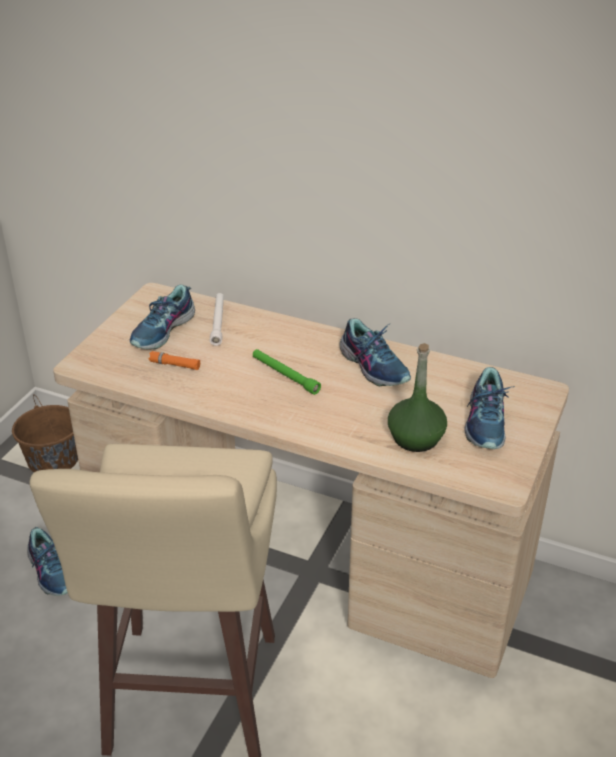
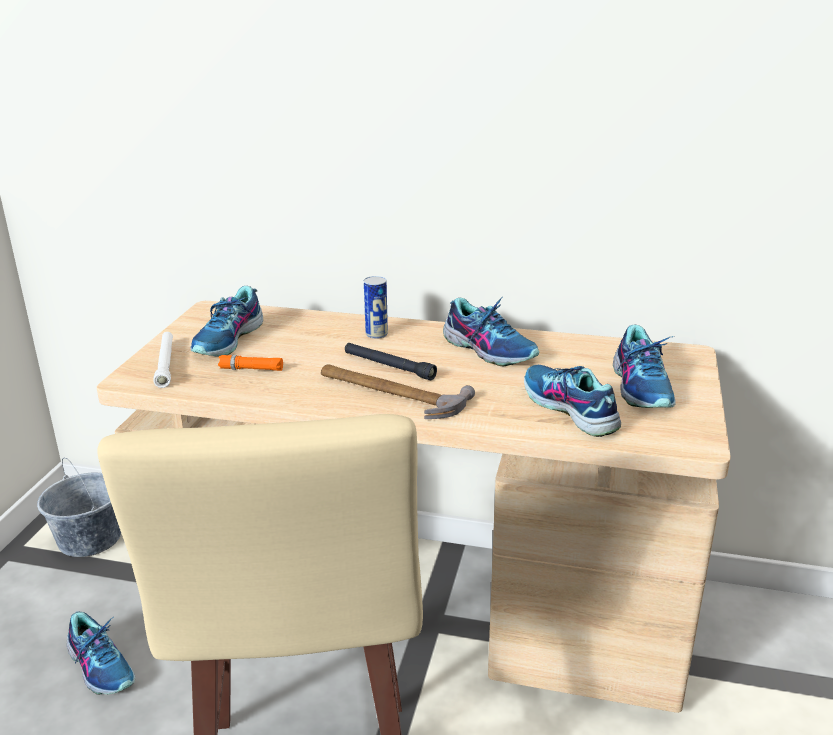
camera: 10 degrees left, 10 degrees down
brown bucket [12,394,78,472] -> grey bucket [37,458,121,557]
white flashlight [210,293,224,346] -> white flashlight moved to [153,332,173,388]
green flashlight [253,349,321,395] -> black flashlight [345,343,437,380]
green bottle [388,343,447,452] -> shoe [524,365,621,437]
none -> hammer [321,364,475,419]
none -> can [364,276,388,339]

